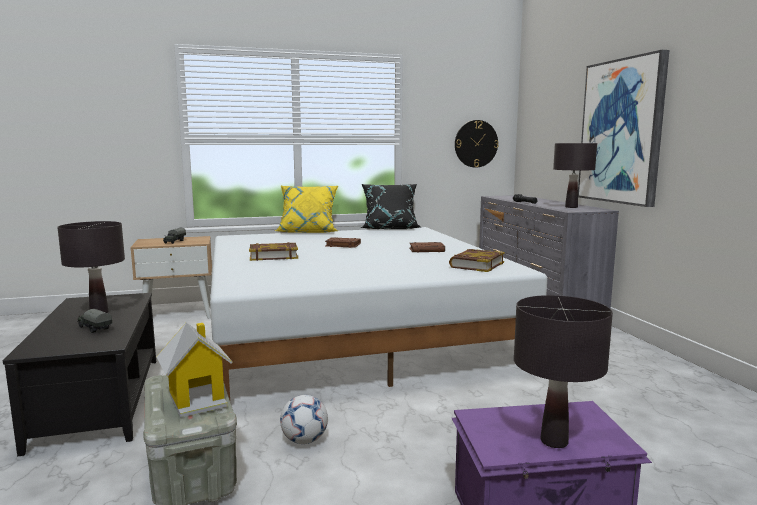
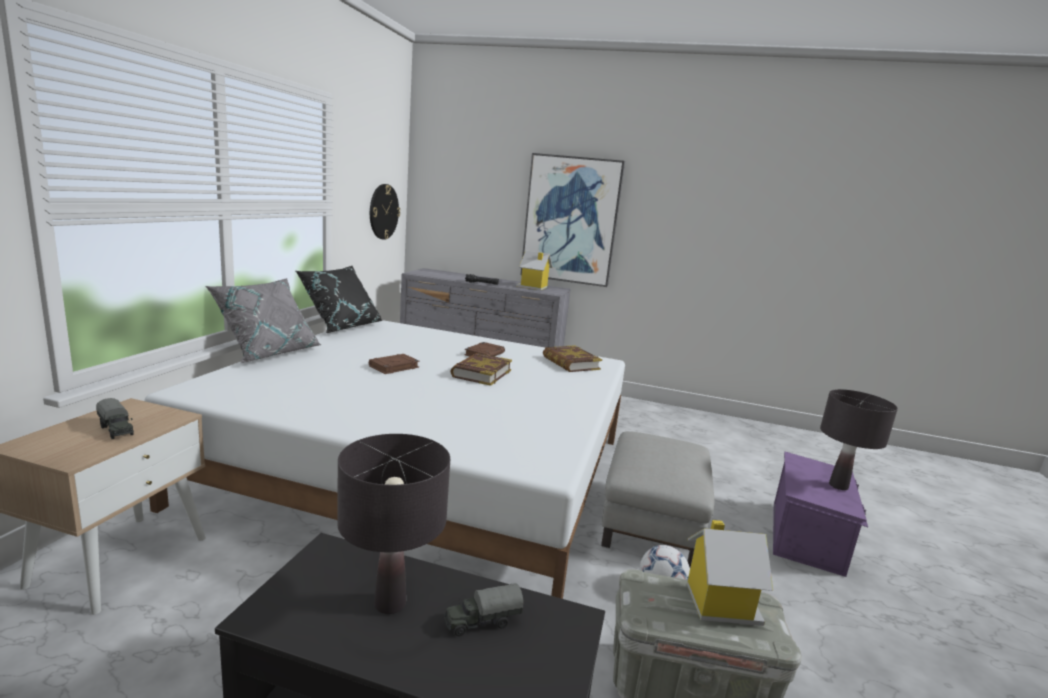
camera: 60 degrees left, 5 degrees up
book [249,242,298,261] -> book moved to [450,353,512,386]
yellow pillow [275,186,338,233] -> grey pillow [205,278,322,363]
black table lamp [553,143,597,208] -> toy house [516,250,553,290]
none -> grey ottoman [601,431,715,567]

